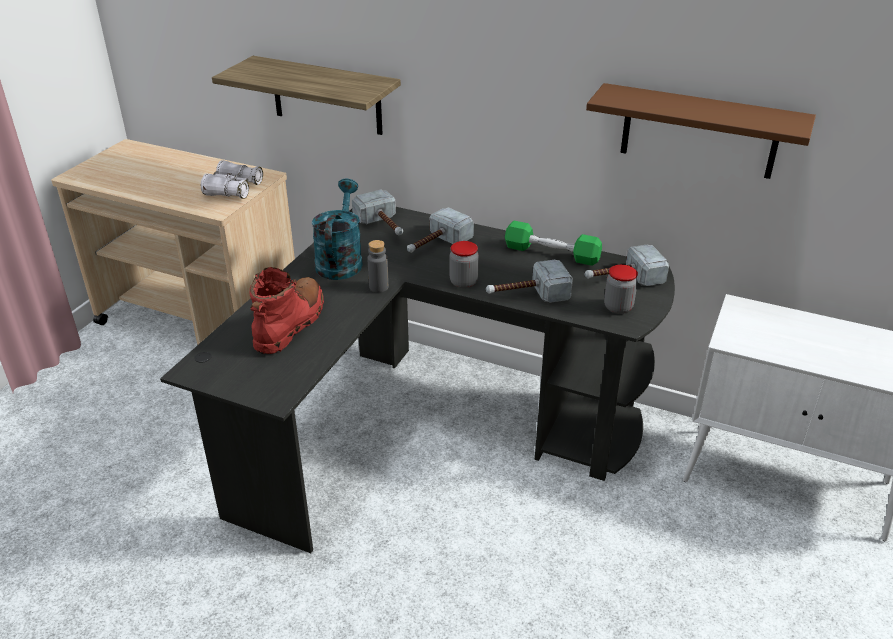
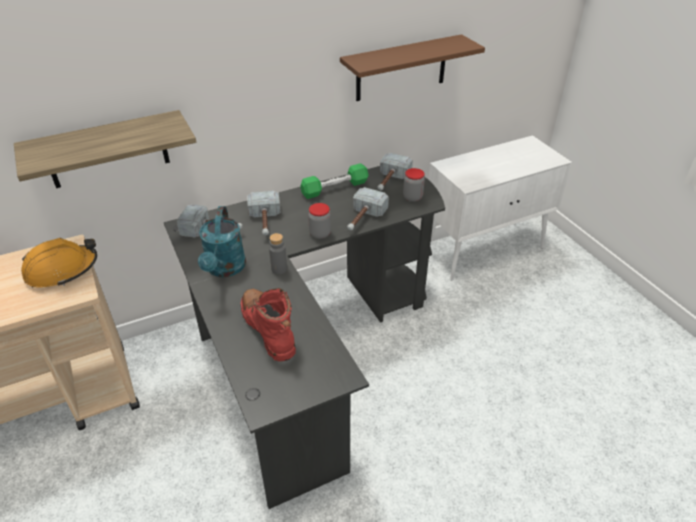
camera: 50 degrees left, 5 degrees up
white binoculars [201,160,263,199] -> orange hard hat [21,238,97,288]
turquoise watering can [312,179,363,280] -> turquoise watering can turned 135 degrees counterclockwise [198,206,246,277]

